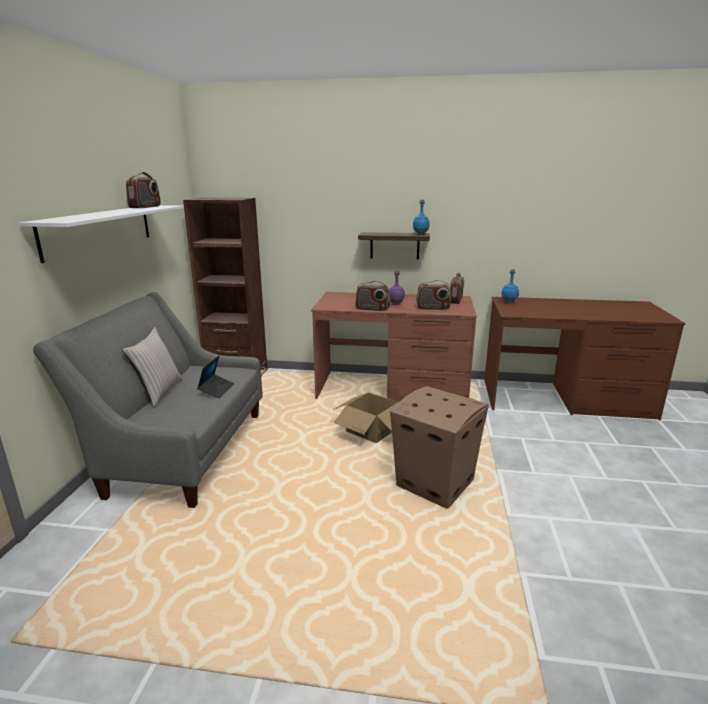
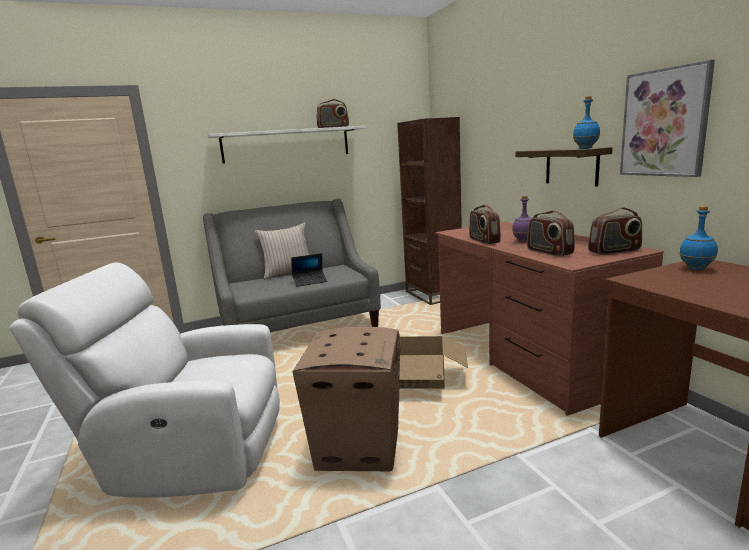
camera: 60 degrees right, 5 degrees down
none -> white armchair [10,263,280,498]
none -> picture [620,60,715,177]

